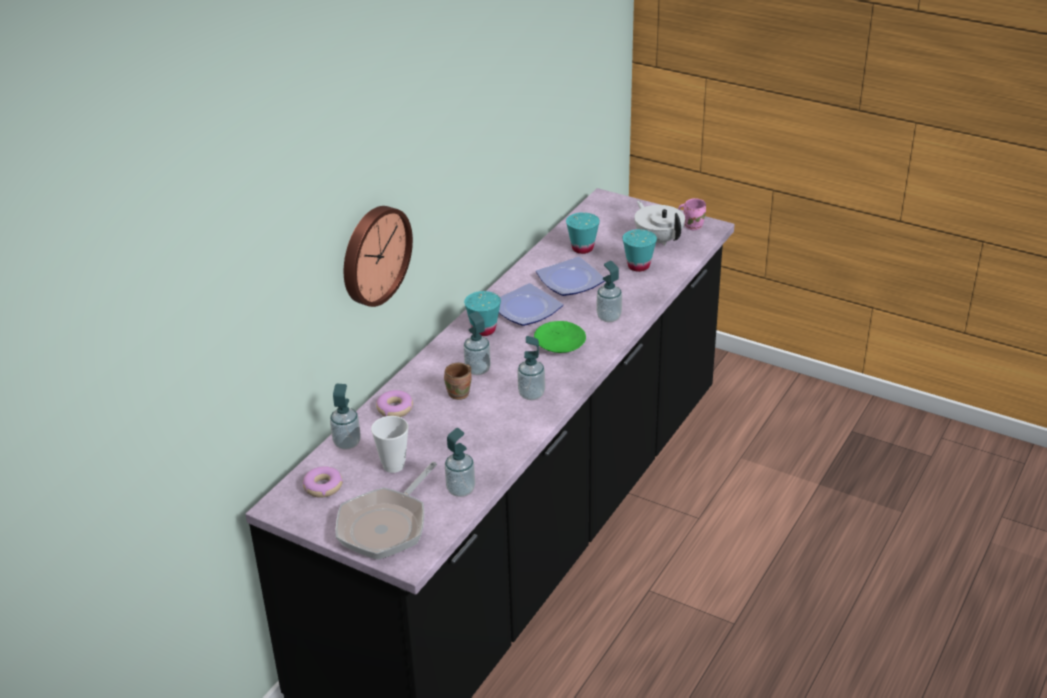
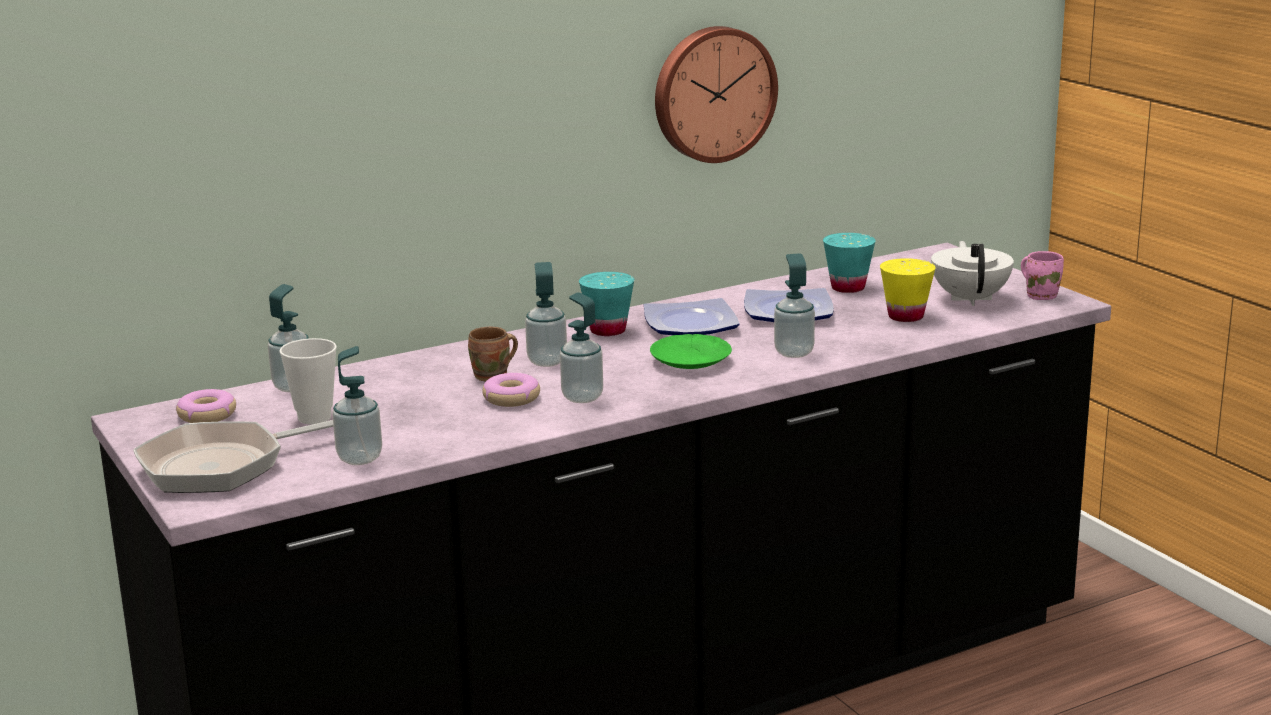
camera: 30 degrees right, 15 degrees down
wall clock [344,206,413,307] -> wall clock moved to [655,26,778,163]
donut [376,390,413,417] -> donut moved to [482,373,540,407]
turquoise cup [622,229,657,272] -> yellow cup [880,258,936,322]

